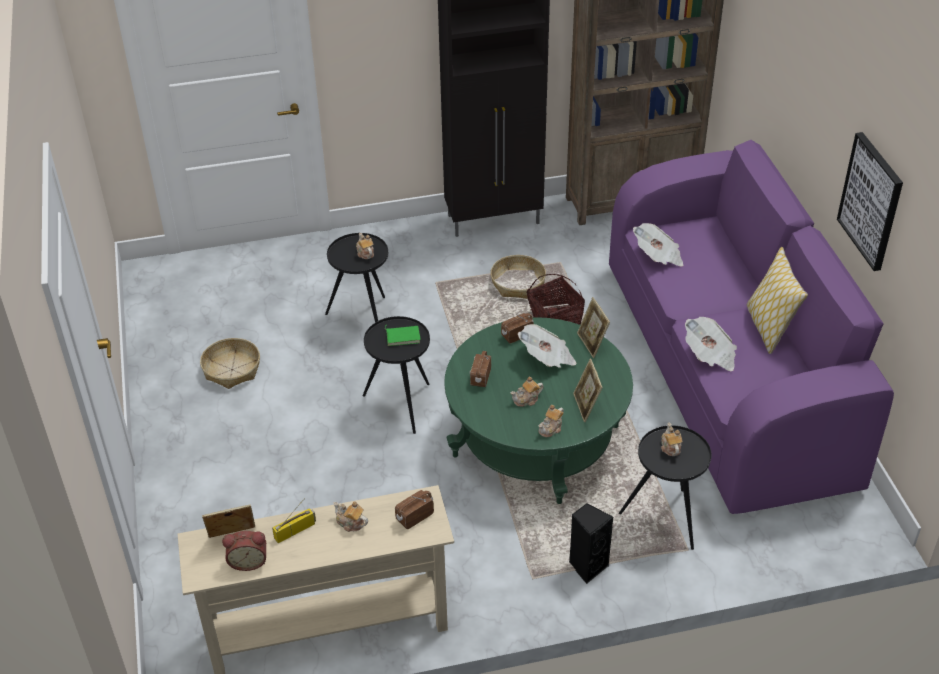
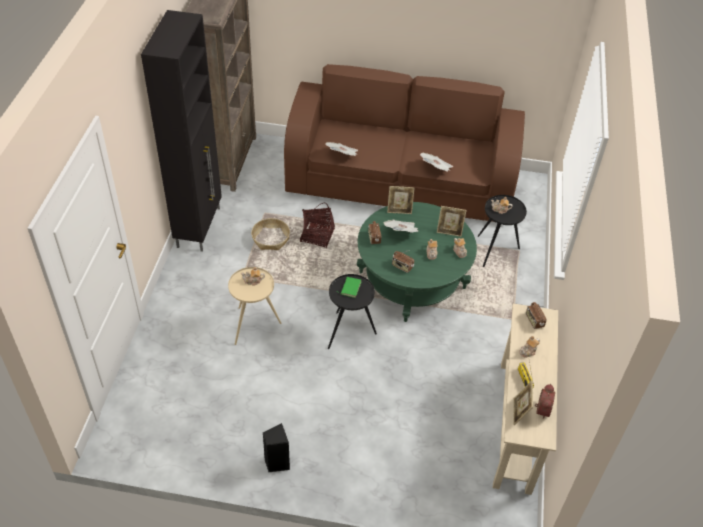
camera: 70 degrees left, 5 degrees up
basket [200,338,260,389] -> none
black side table [325,233,388,322] -> beige side table [228,267,281,345]
black speaker [569,503,613,584] -> black speaker moved to [263,423,290,472]
purple sofa [609,140,894,514] -> brown sofa [284,64,525,222]
pillow [747,247,808,354] -> none
picture [837,132,903,271] -> none

